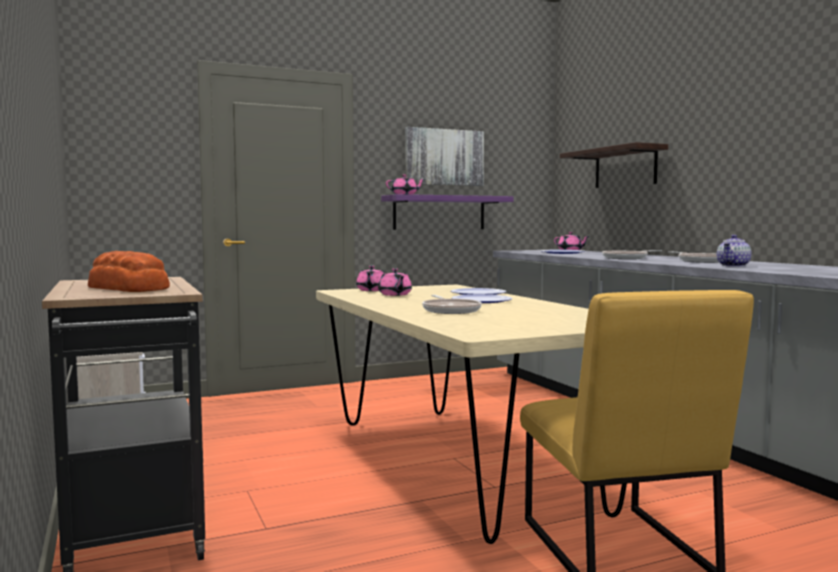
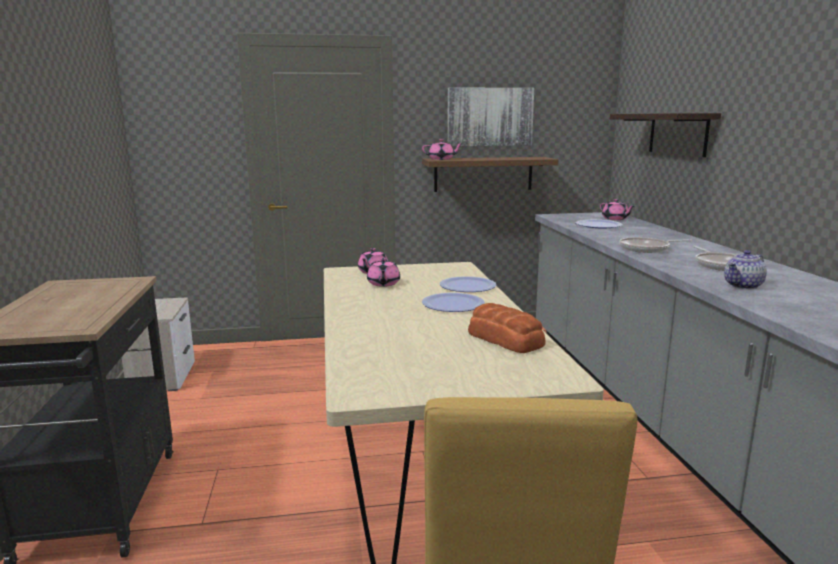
camera: 15 degrees right, 10 degrees up
bread [88,251,170,292] -> bread moved to [468,303,546,353]
purple shelf [381,194,514,230] -> brown shelf [422,157,558,192]
frying pan [422,295,482,314] -> none

